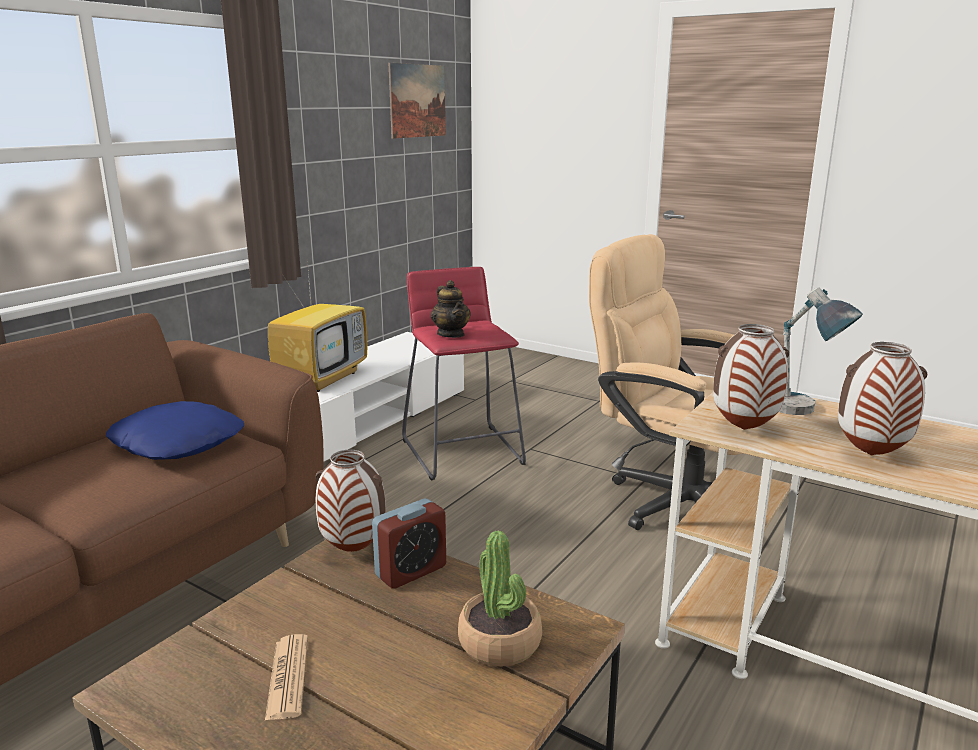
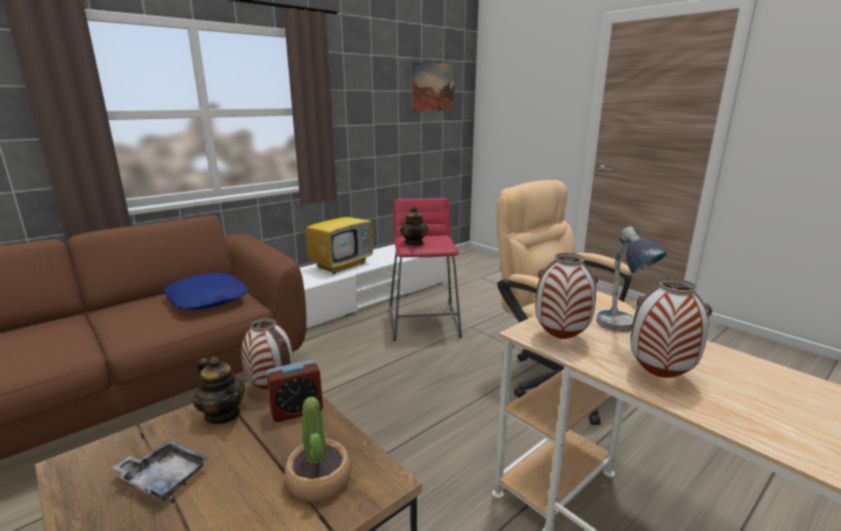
camera: 15 degrees right, 0 degrees up
newspaper [265,634,308,721] -> grey tray [112,439,209,501]
none -> teapot [193,357,245,424]

